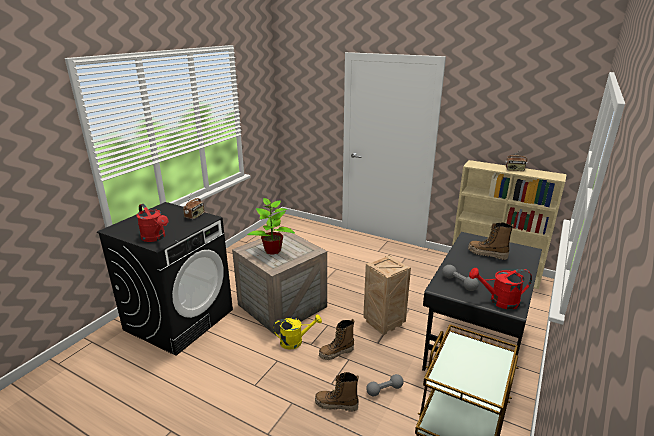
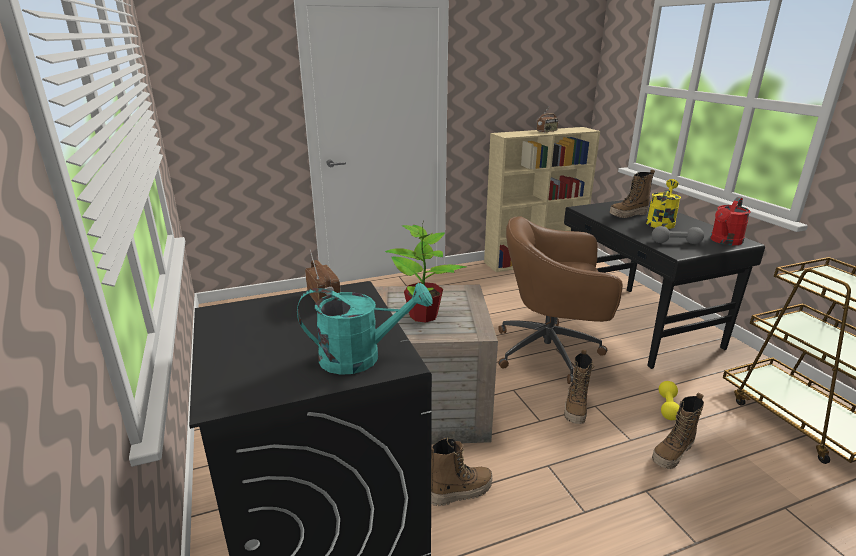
camera: 50 degrees left, 0 degrees up
red watering can [137,204,168,242] -> turquoise watering can [297,283,433,375]
yellow watering can [273,315,322,350] -> yellow watering can moved to [646,179,681,229]
crate [363,255,411,335] -> brown office chair [498,216,623,384]
grey dumbbell [366,374,404,396] -> yellow dumbbell [659,381,680,420]
none -> boot [431,438,492,506]

